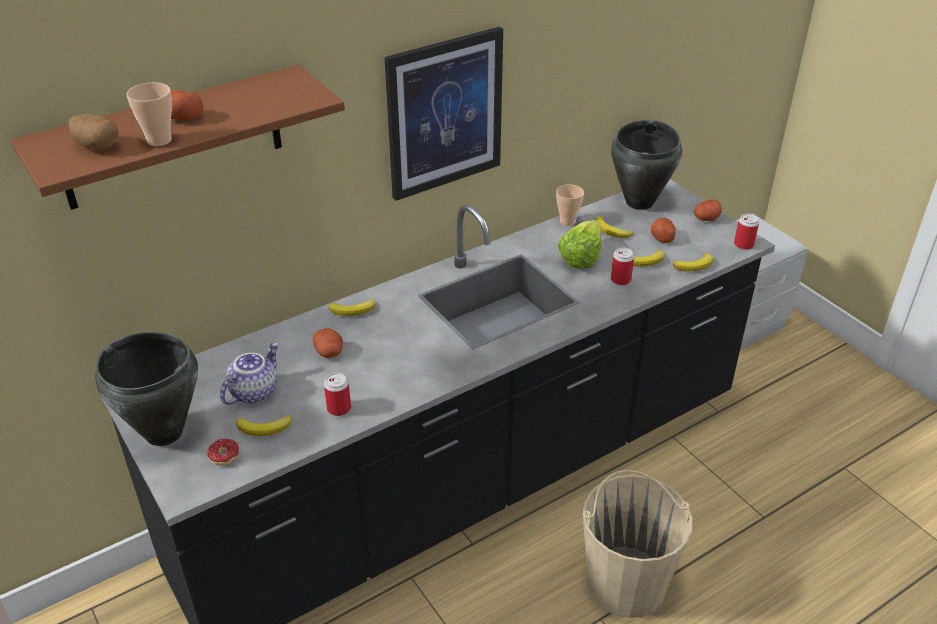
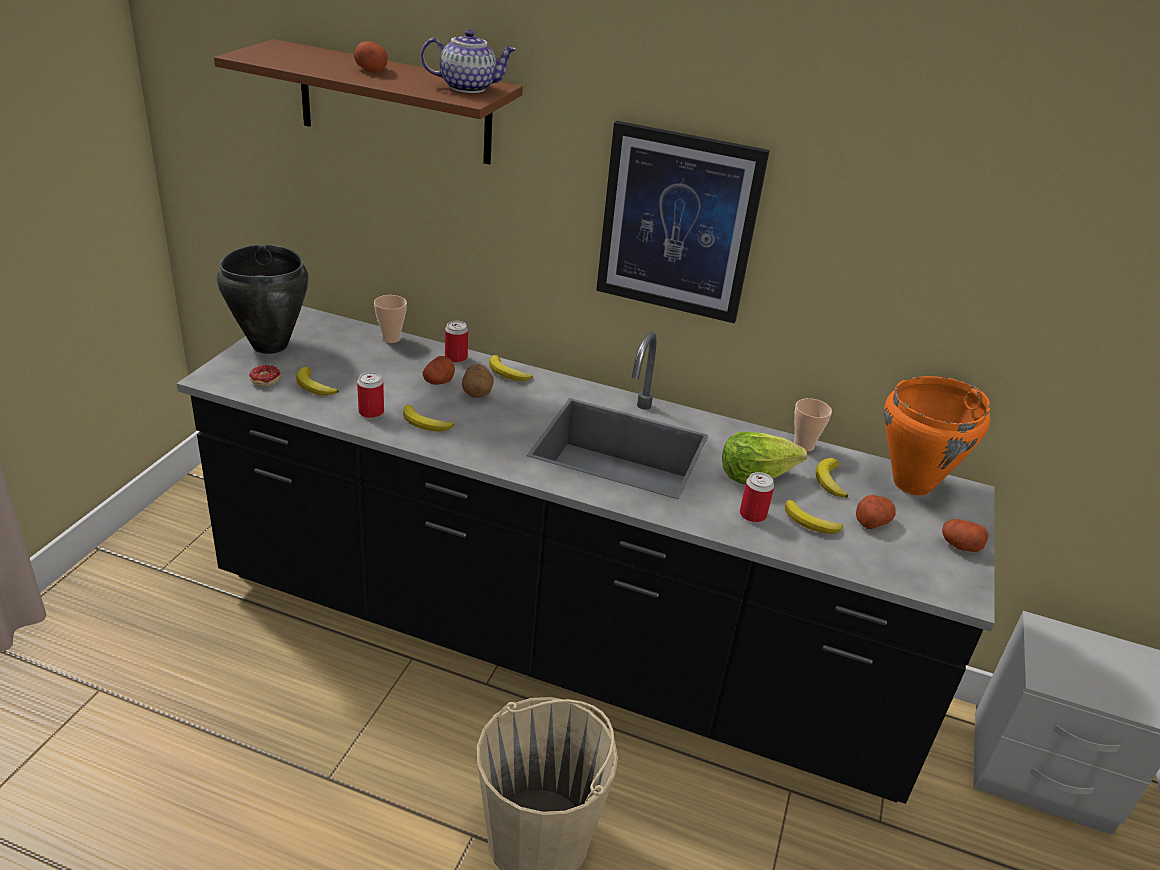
camera: 50 degrees right, 5 degrees down
potato [68,114,119,149] -> potato moved to [462,364,494,398]
cup [126,82,172,146] -> cup moved to [374,295,407,343]
teapot [220,343,279,405] -> teapot moved to [421,29,517,93]
black cooking pot [611,120,682,210] -> orange cooking pot [884,376,990,495]
banana [673,253,714,271] -> banana moved to [403,405,454,431]
can [734,213,759,250] -> can moved to [445,321,468,363]

